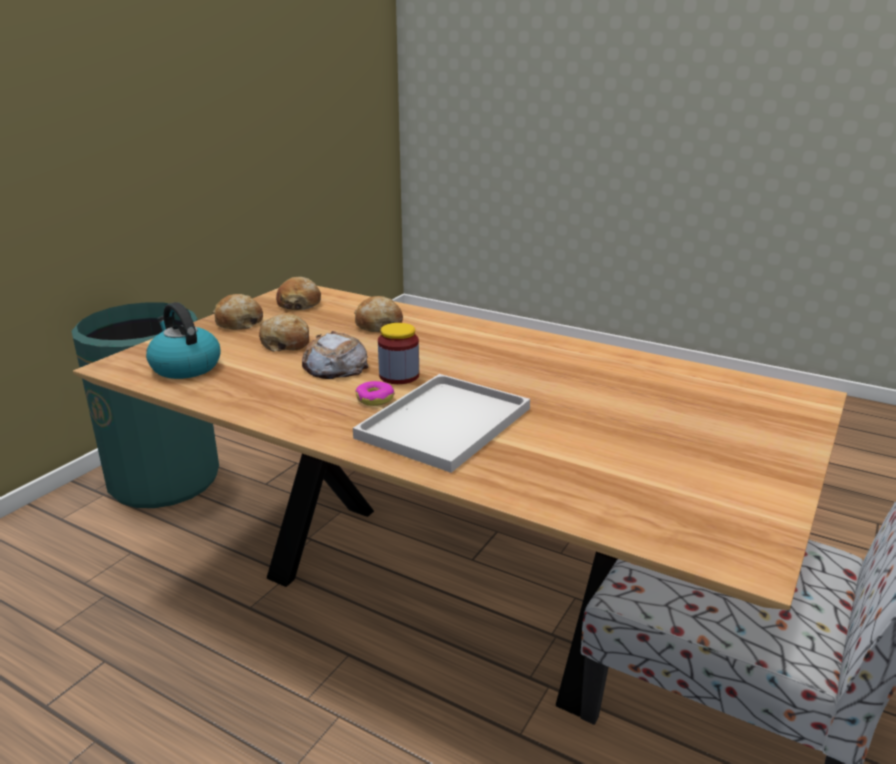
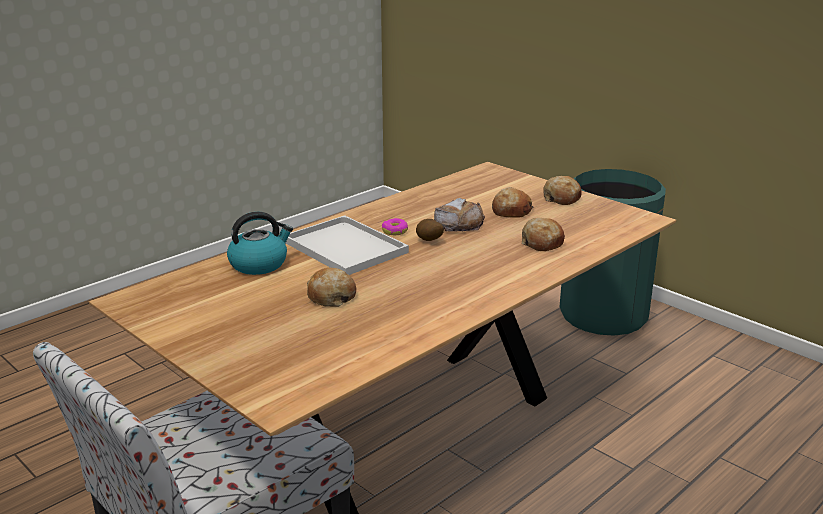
camera: 105 degrees right, 0 degrees up
kettle [146,302,221,379] -> kettle moved to [227,212,293,275]
bread [276,277,321,310] -> bread moved to [307,268,356,307]
jar [378,323,419,384] -> potato [416,219,444,241]

